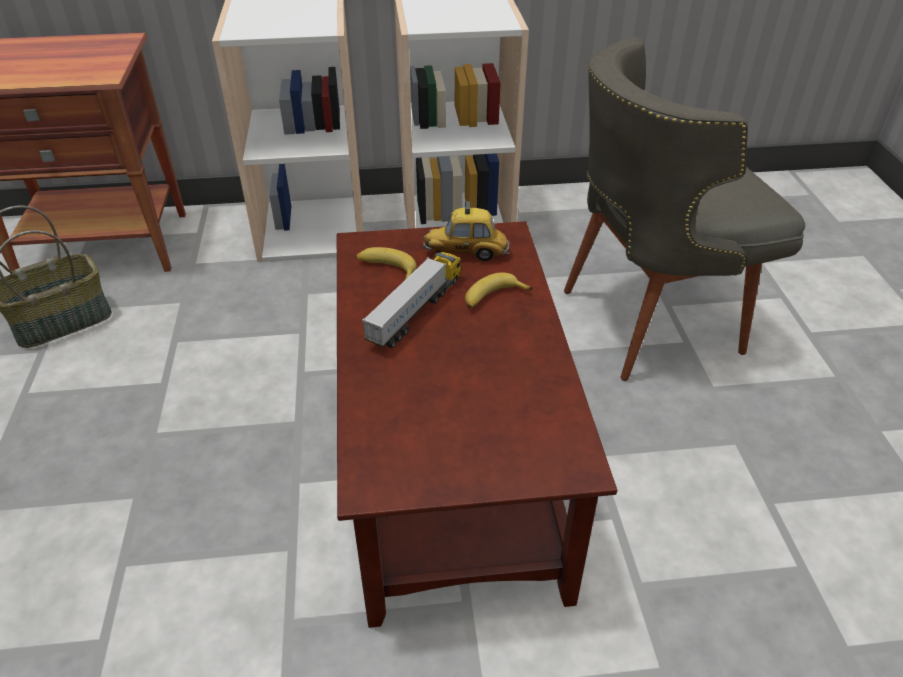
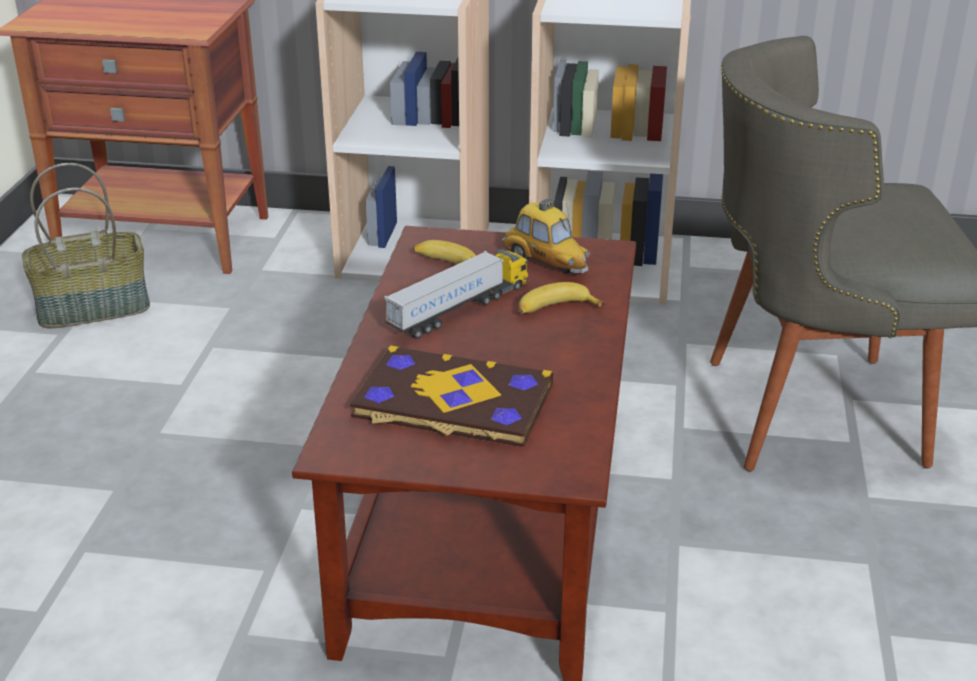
camera: 15 degrees right, 10 degrees down
toy car [423,201,510,261] -> toy car turned 150 degrees counterclockwise [501,198,590,274]
none -> book [350,345,553,447]

